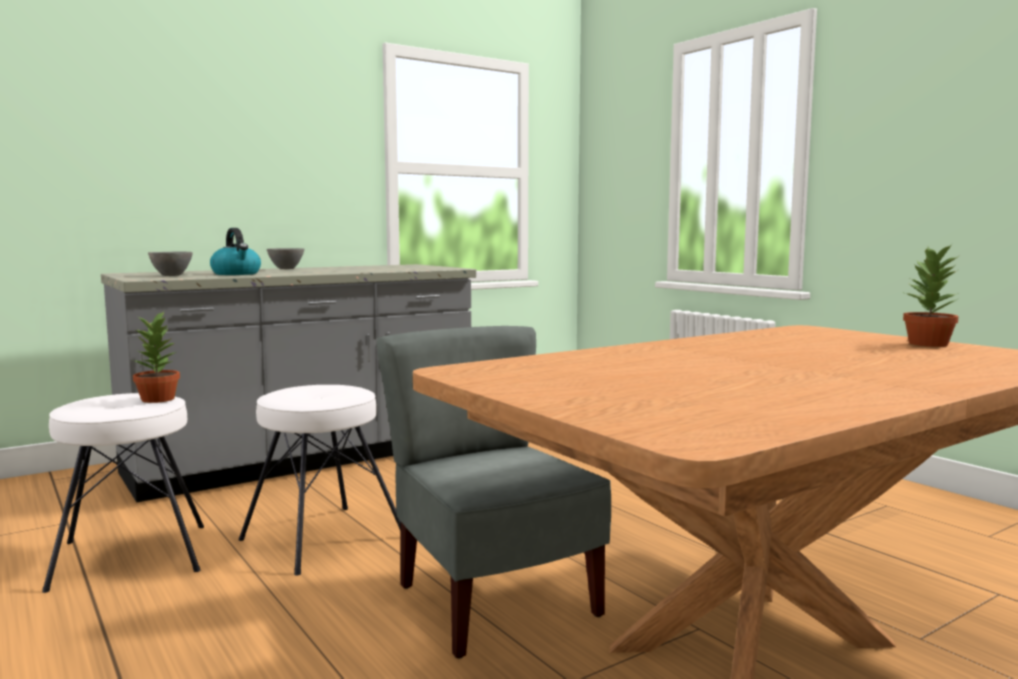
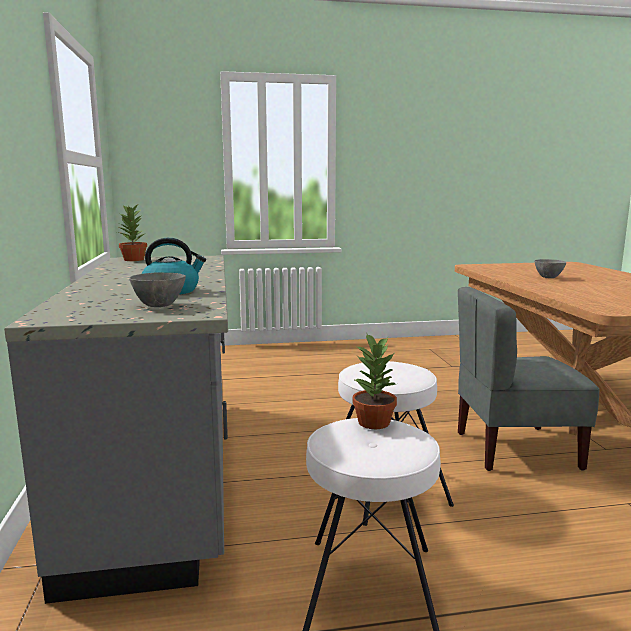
camera: 65 degrees left, 5 degrees up
grey bowl [267,248,304,269] -> grey bowl moved to [535,259,567,278]
potted plant [903,244,959,347] -> potted plant moved to [117,205,147,261]

